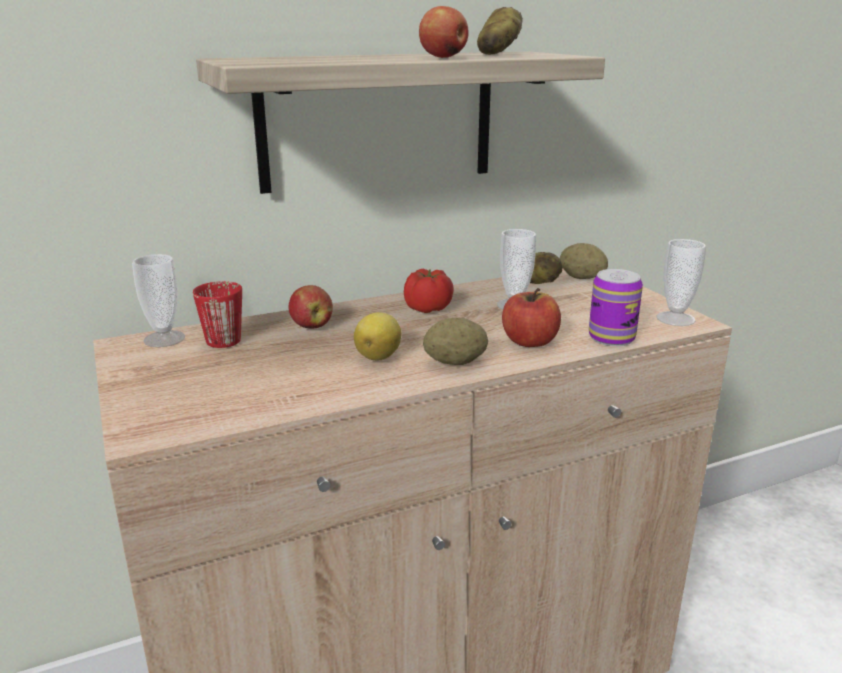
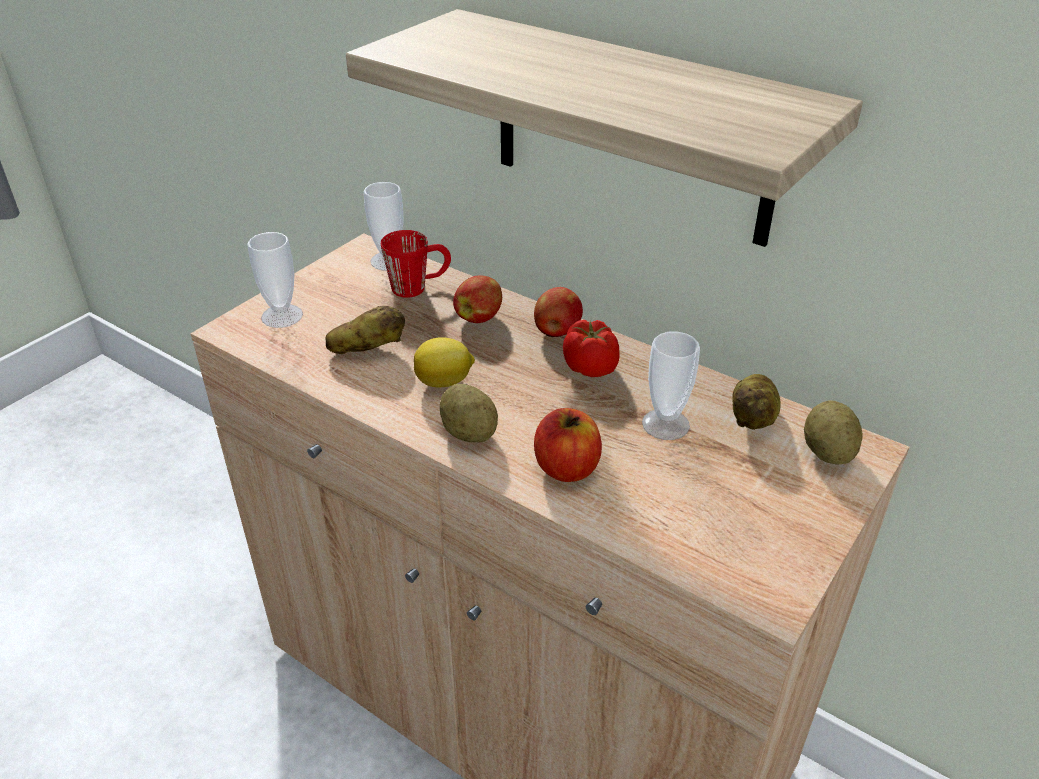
camera: 60 degrees right, 15 degrees up
apple [419,6,469,58] -> apple moved to [534,287,583,337]
potato [477,7,523,55] -> potato moved to [326,306,405,354]
can [589,269,643,346] -> none
cup [657,239,706,326] -> cup moved to [247,232,303,328]

